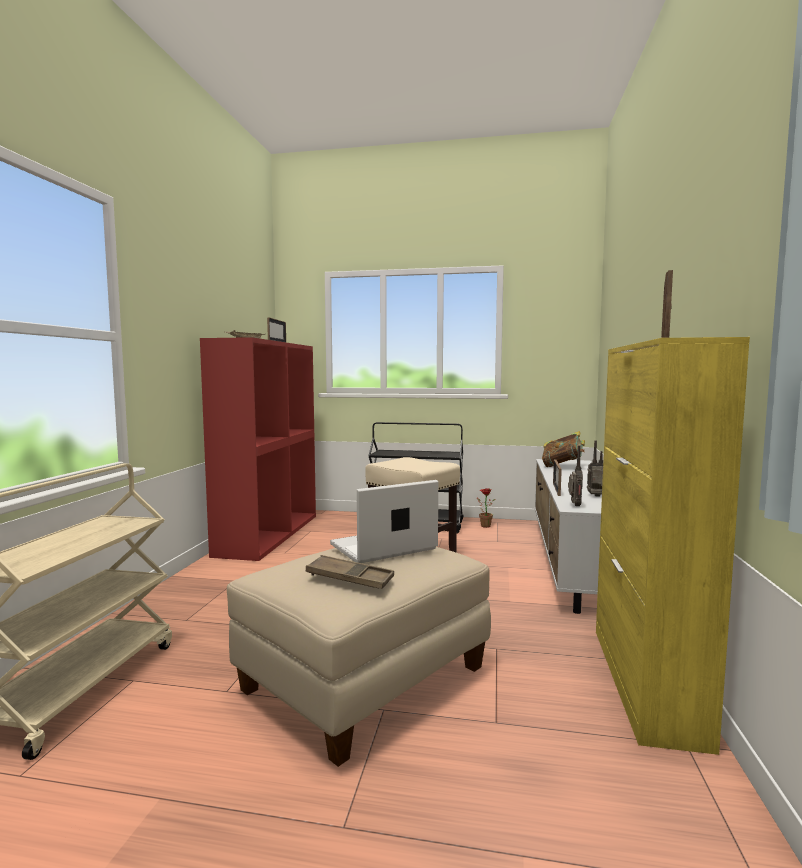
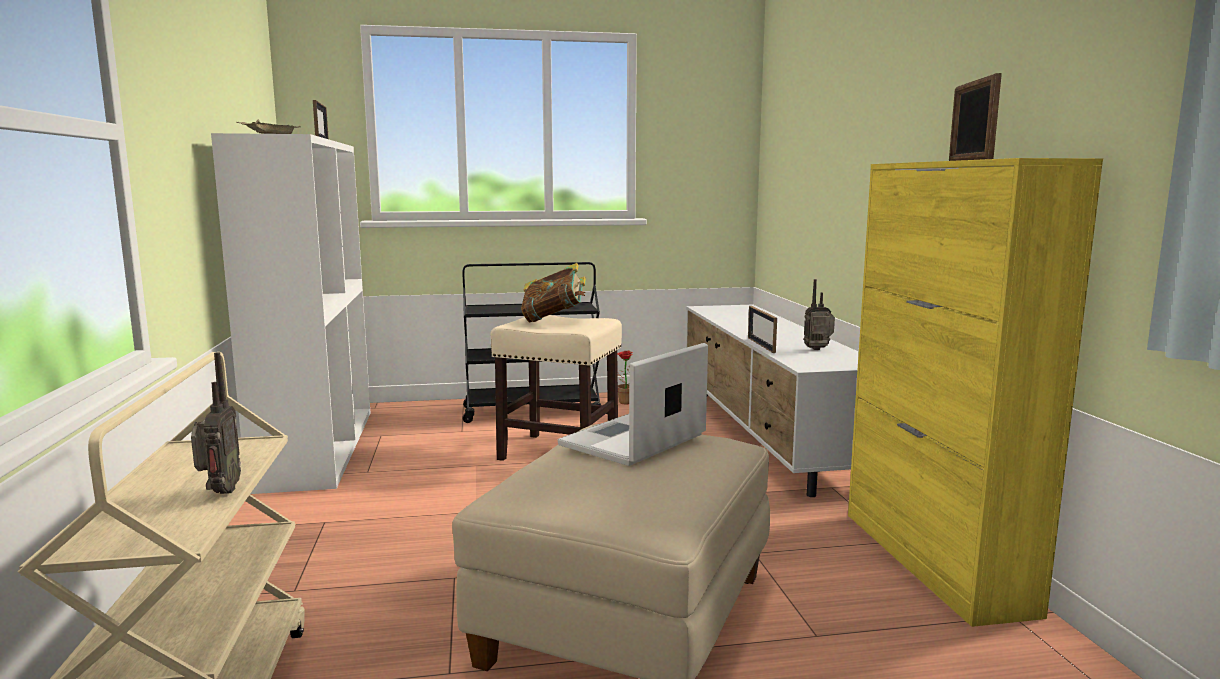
camera: 20 degrees left, 5 degrees up
red bookcase [200,337,316,561] -> white bookcase [211,133,370,494]
brown tray [306,555,394,589] -> none
book [542,431,585,467] -> book moved to [521,263,586,323]
radio [568,445,583,506] -> radio moved to [191,352,241,494]

